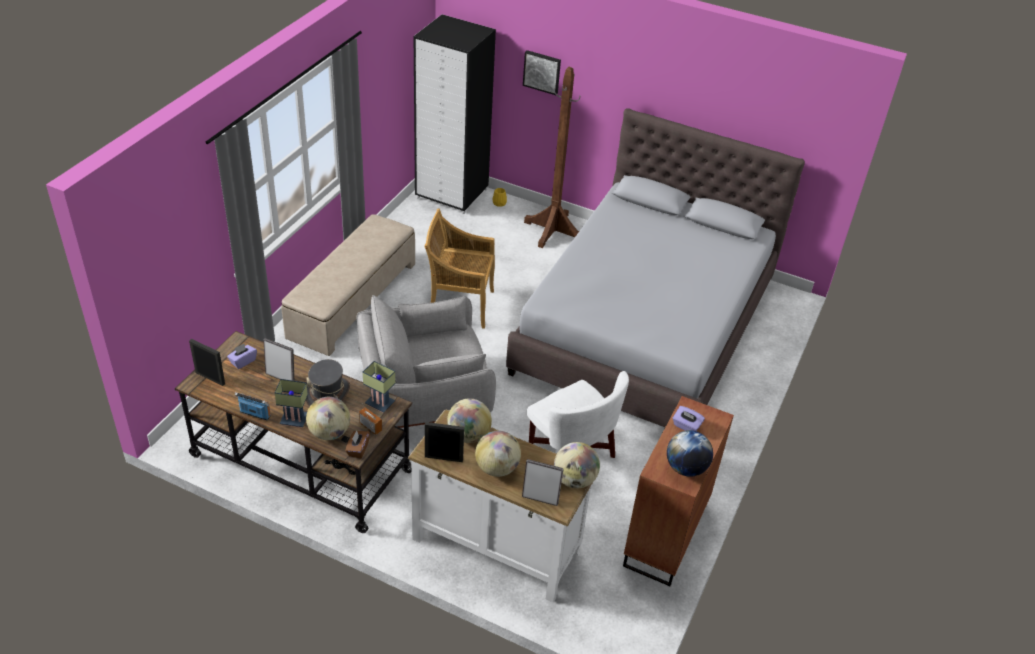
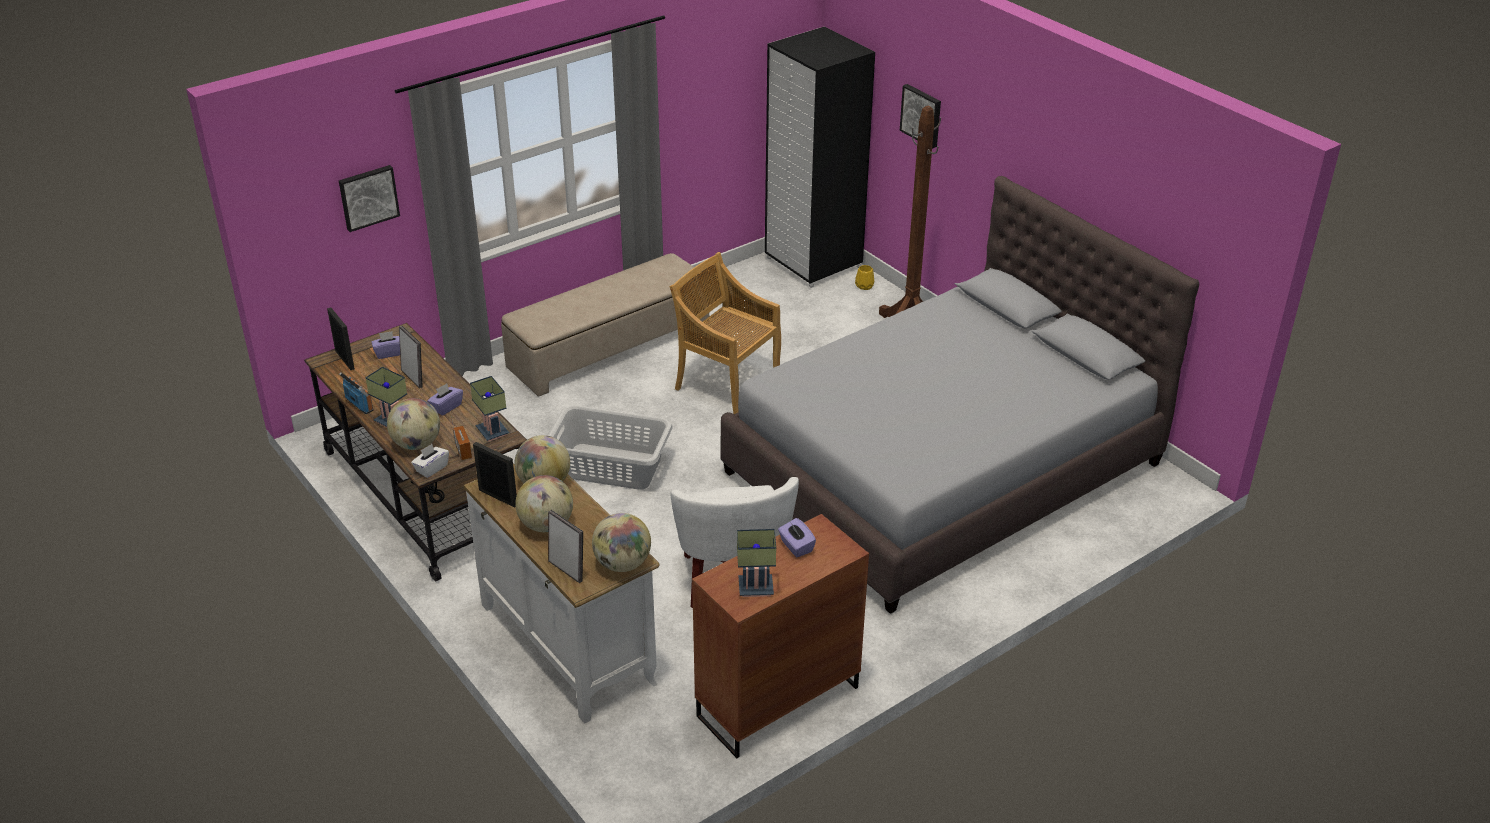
camera: 30 degrees right, 5 degrees down
grey hat [306,359,350,407] -> purple tissue box [427,383,463,415]
brown tissue box [345,431,370,459] -> white tissue box [411,444,449,478]
grey armchair [357,295,496,428] -> grey laundry basket [548,405,673,490]
globe [667,430,713,477] -> table lamp [737,529,776,597]
none -> picture [339,165,400,232]

